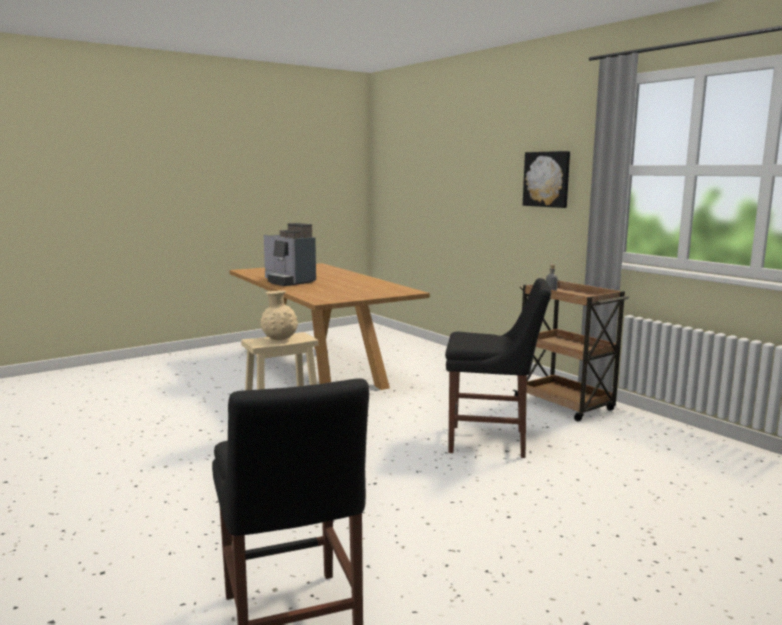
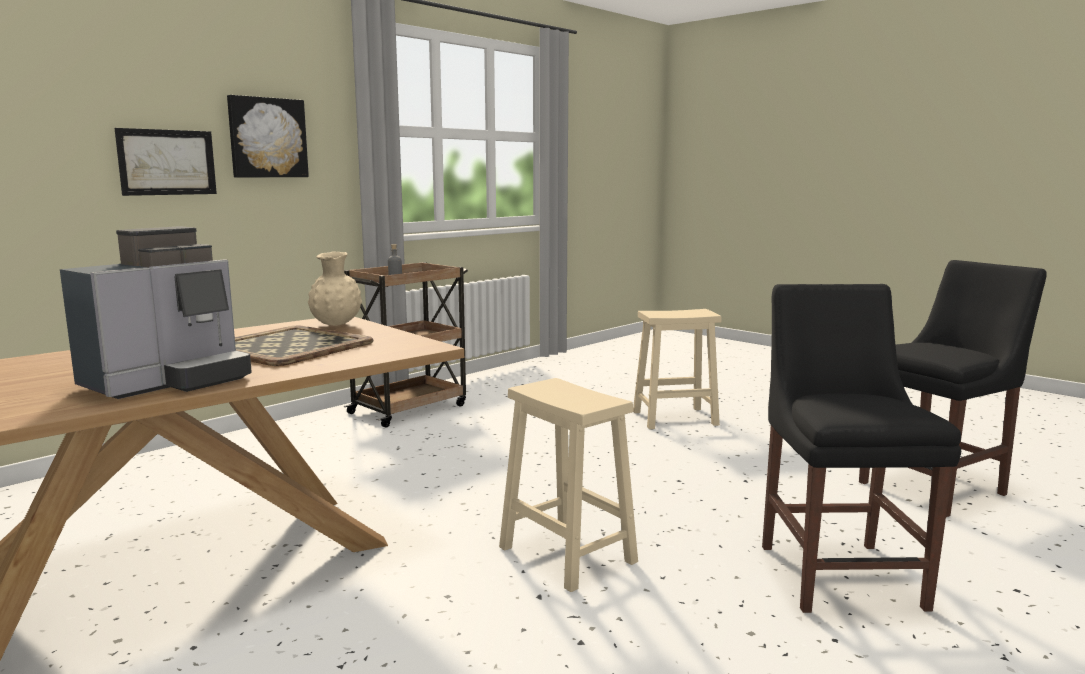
camera: 100 degrees left, 0 degrees up
beige vase [260,290,298,340] -> beige vase moved to [308,252,362,326]
black chair [445,278,551,458] -> black chair moved to [762,284,961,613]
none -> picture [115,128,217,196]
none -> tray [235,326,374,366]
none -> beige stool [633,309,721,429]

